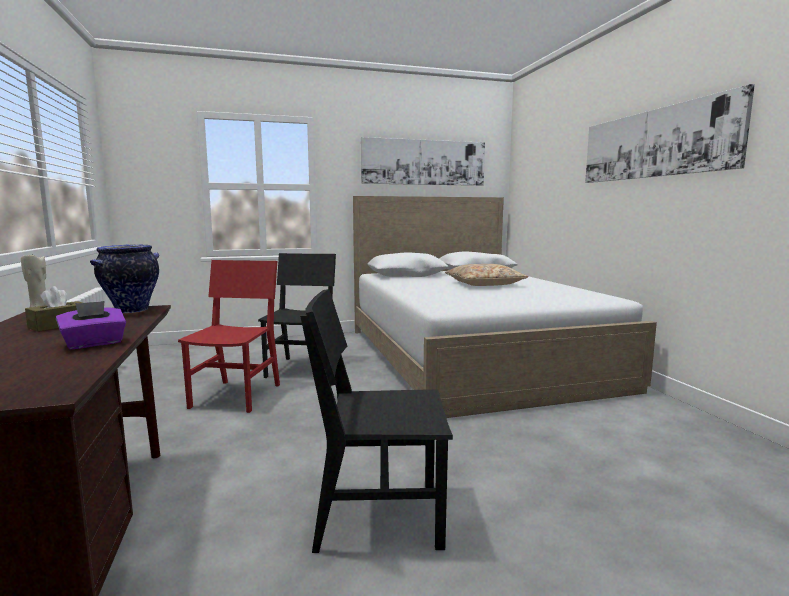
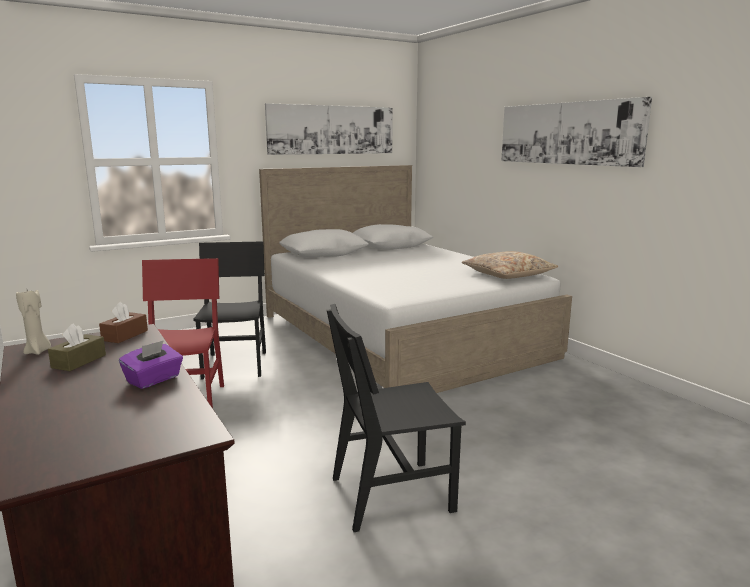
camera: 15 degrees left, 5 degrees up
vase [90,245,159,313] -> brown tissue box [99,302,148,343]
beige pillow [445,264,528,286] -> beige pillow moved to [462,251,558,279]

